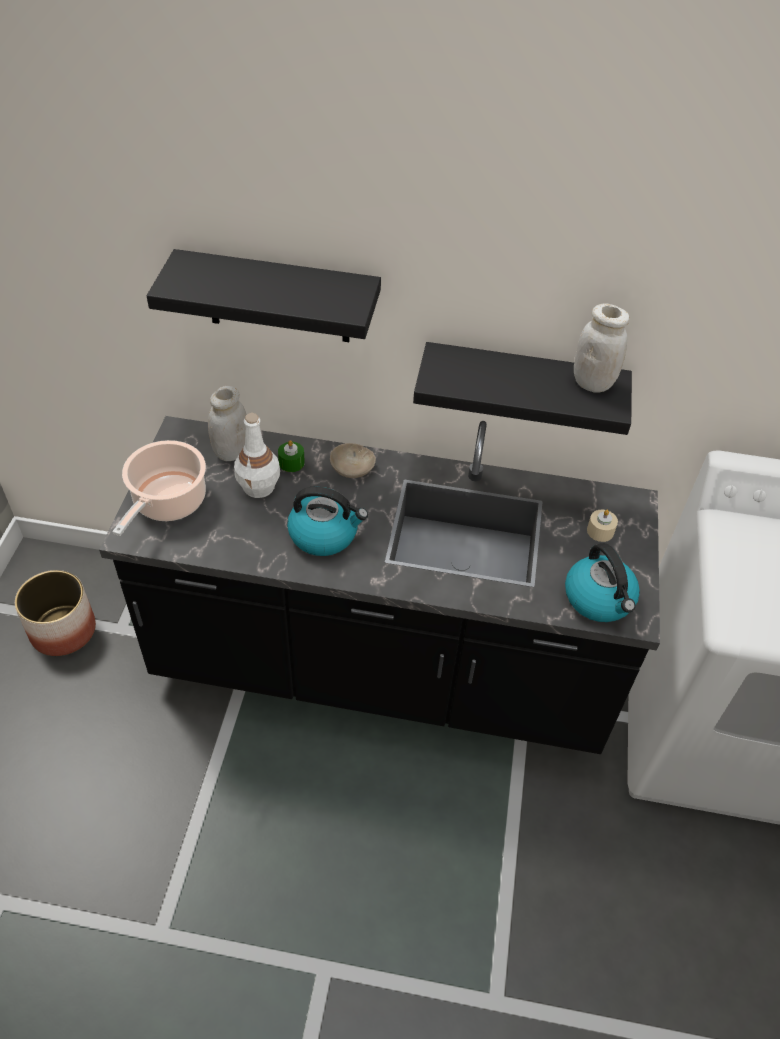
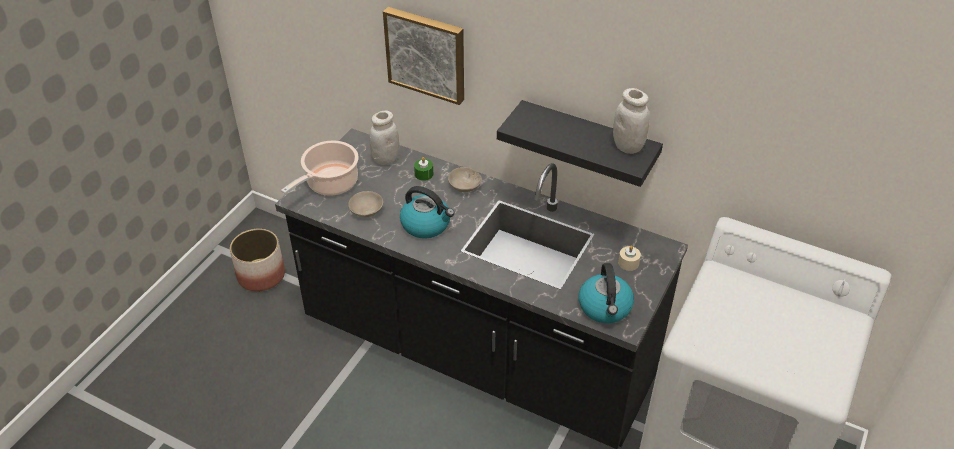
camera: 20 degrees right, 5 degrees down
black shelf [147,249,381,342] -> picture [383,7,464,105]
white bottle [234,413,280,498] -> none
none -> beige bowl [348,191,383,217]

